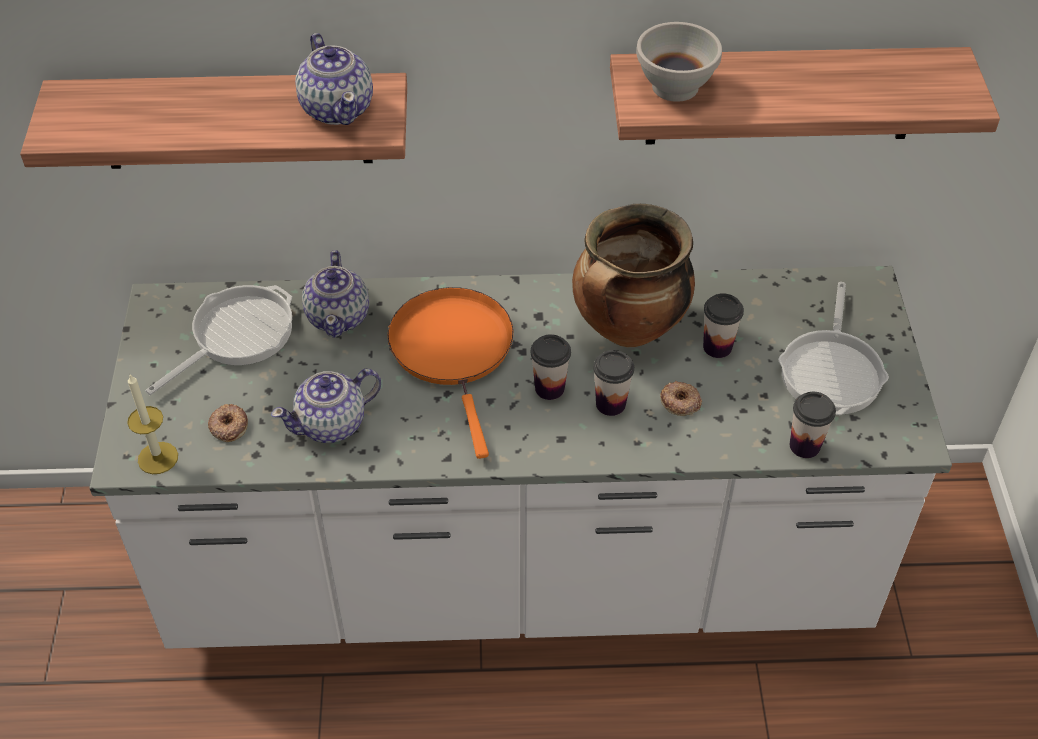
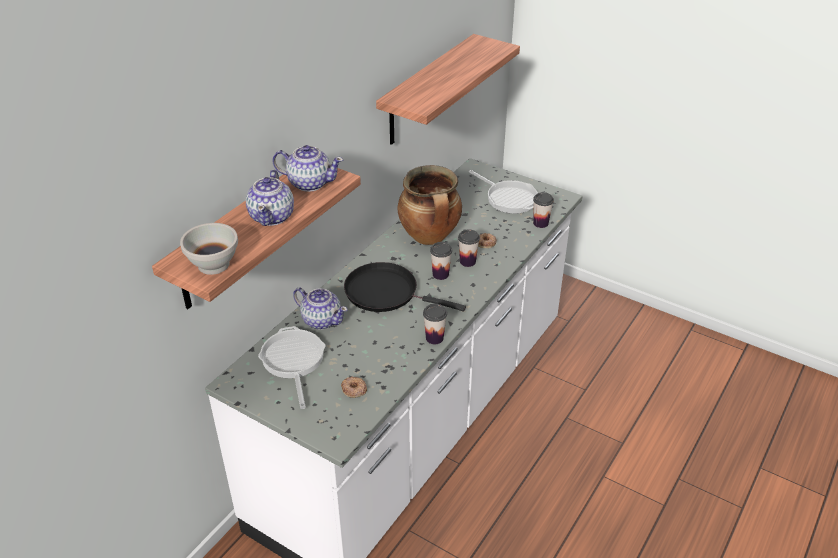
camera: 55 degrees left, 10 degrees down
candle [127,375,178,474] -> none
teapot [271,368,381,443] -> teapot moved to [246,170,294,226]
orange frying pan [388,287,513,459] -> black frying pan [344,262,466,312]
white bowl [636,22,722,102] -> white bowl moved to [180,223,238,275]
cup [703,293,744,358] -> cup moved to [423,304,447,344]

